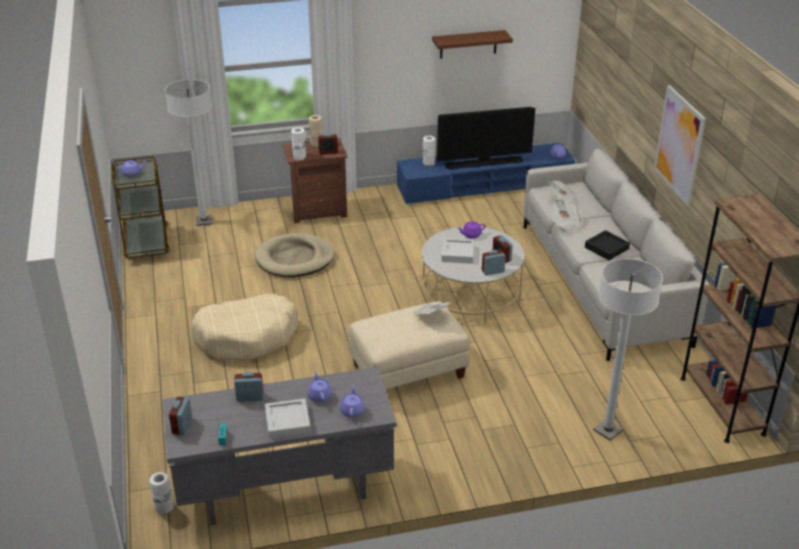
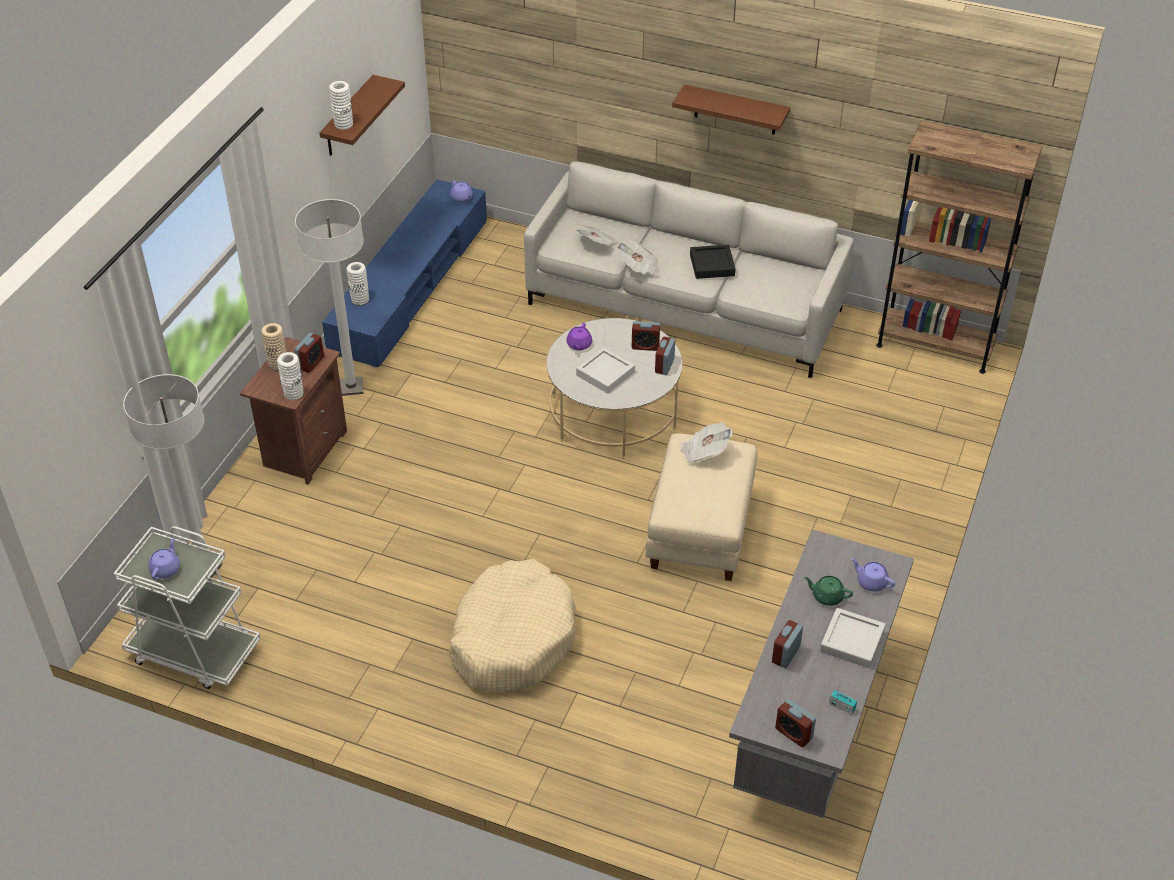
camera: 55 degrees left, 10 degrees up
brown cart [111,156,170,258] -> white cart [113,526,261,689]
white vase [149,472,173,515] -> white vase moved to [329,81,353,130]
beige dog bed [255,233,334,277] -> none
purple teapot [307,371,333,402] -> green teapot [804,576,853,606]
television [437,107,536,169] -> none
white floor lamp [593,258,663,441] -> white floor lamp moved to [295,199,364,396]
picture [654,85,706,206] -> brown shelf [672,84,790,135]

